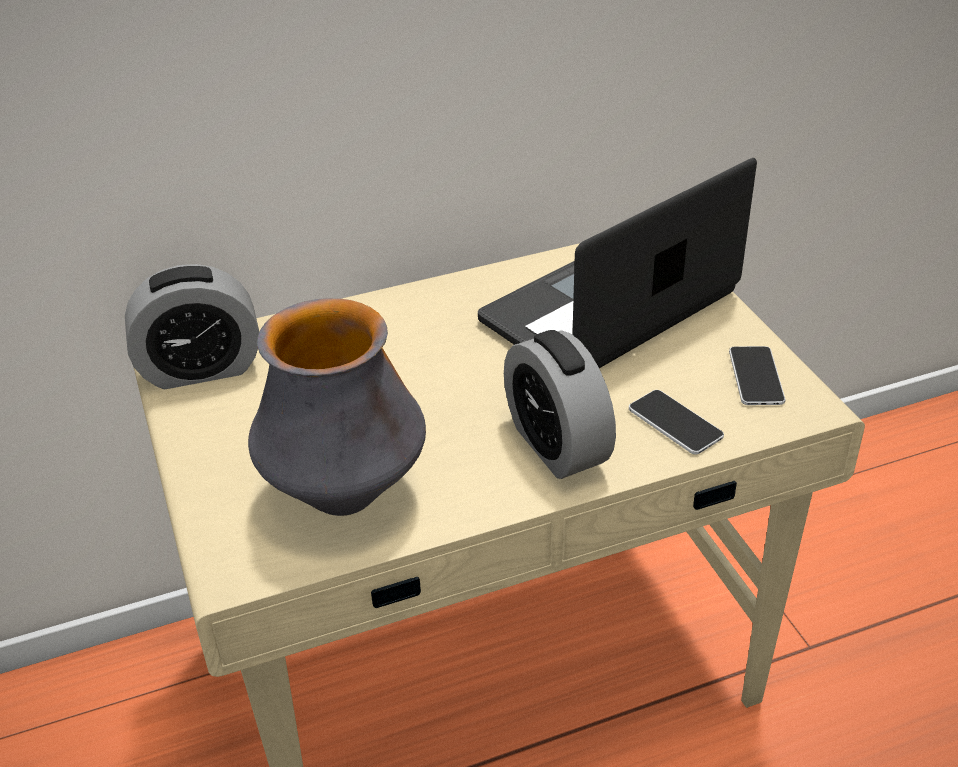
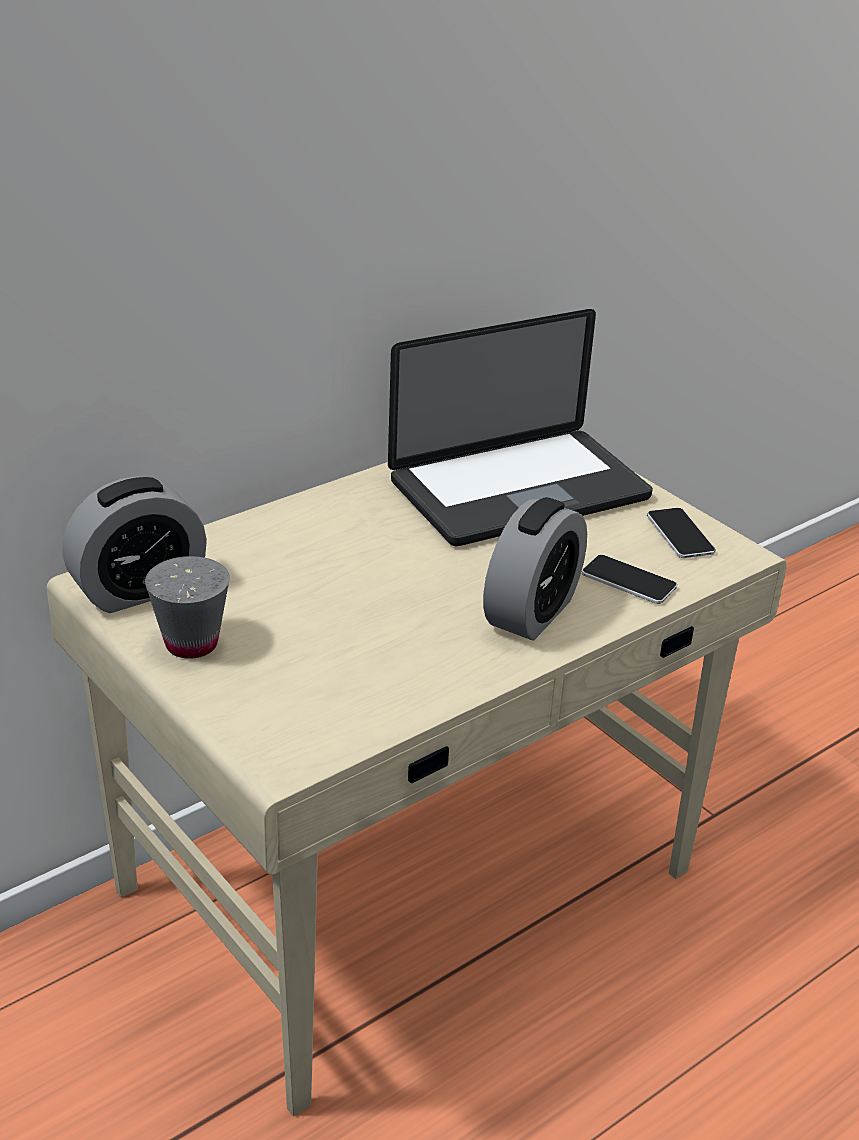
camera: 20 degrees left, 5 degrees down
vase [248,298,426,516] -> none
laptop [478,158,757,368] -> laptop turned 150 degrees counterclockwise [388,309,653,546]
alarm clock [504,330,616,479] -> alarm clock turned 105 degrees counterclockwise [483,497,587,641]
none -> grey cup [145,556,230,659]

